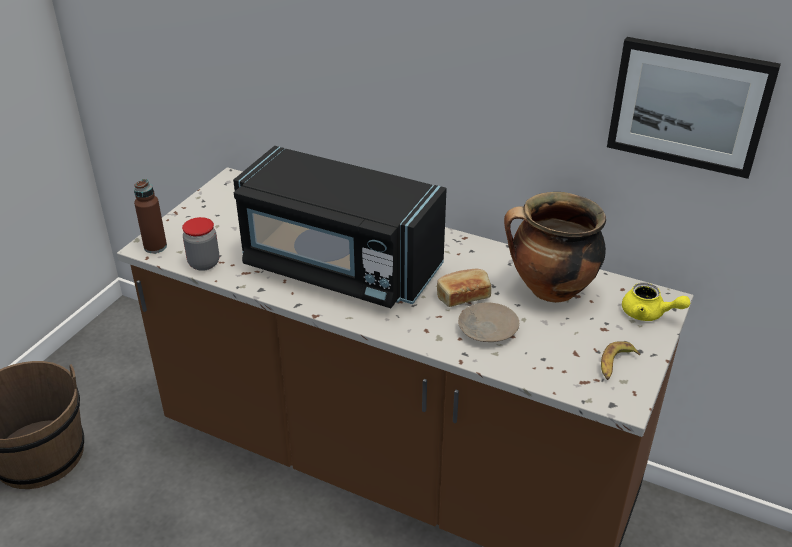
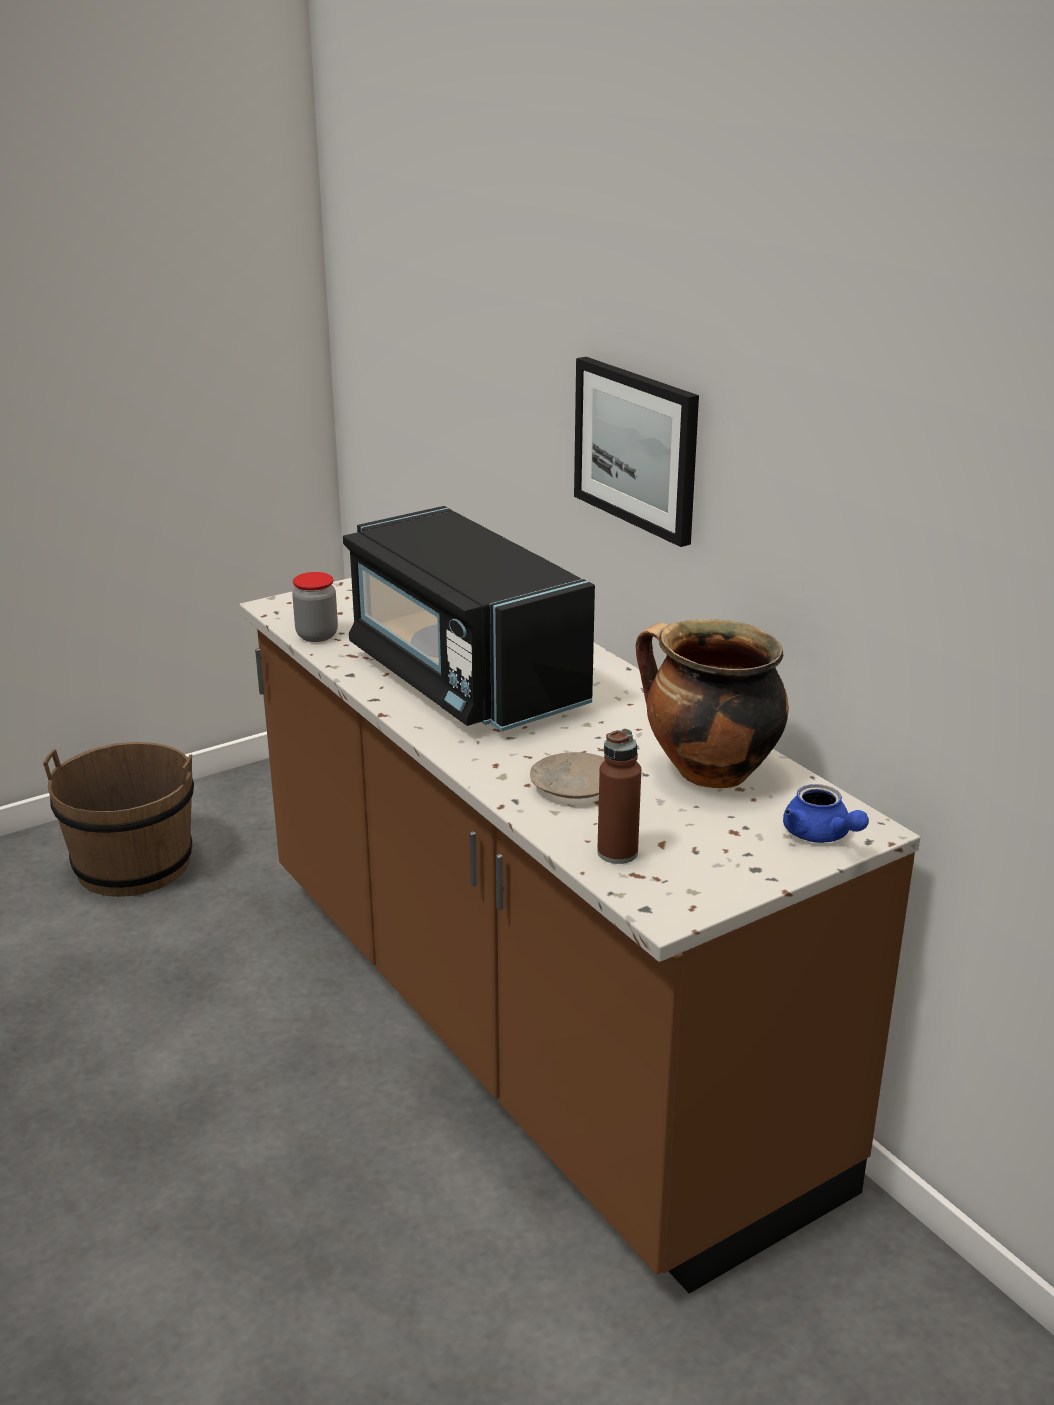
camera: 30 degrees right, 10 degrees down
brown bottle [134,179,167,253] -> brown bottle moved to [597,728,641,864]
bread [437,269,491,307] -> none
banana [601,341,640,380] -> none
picture [607,37,781,179] -> picture moved to [574,357,699,547]
yellow teapot [622,283,690,321] -> blue teapot [783,784,869,843]

